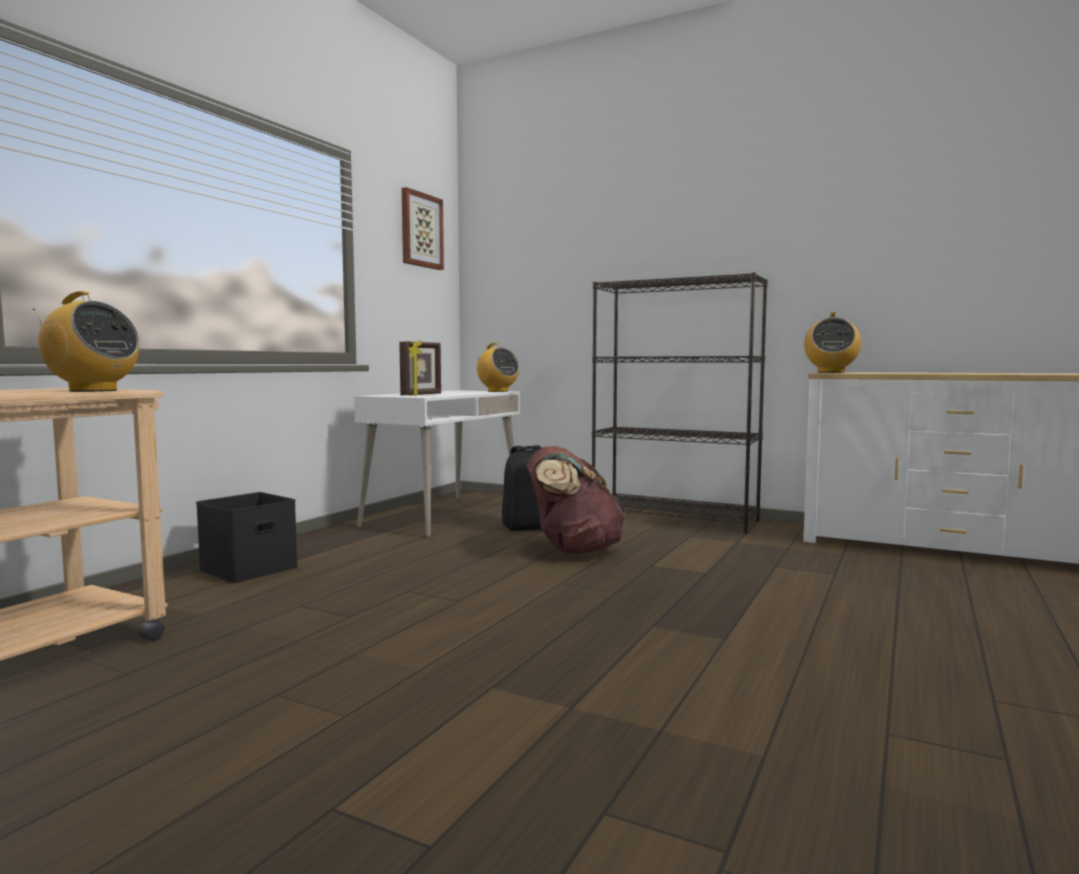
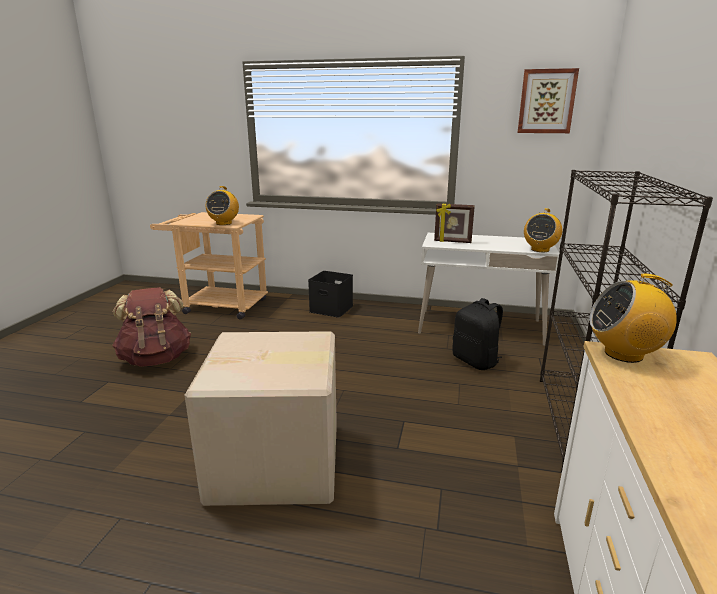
camera: 75 degrees right, 15 degrees up
brown backpack [527,446,626,555] -> brown backpack moved to [112,287,191,367]
none -> cardboard box [184,331,337,506]

